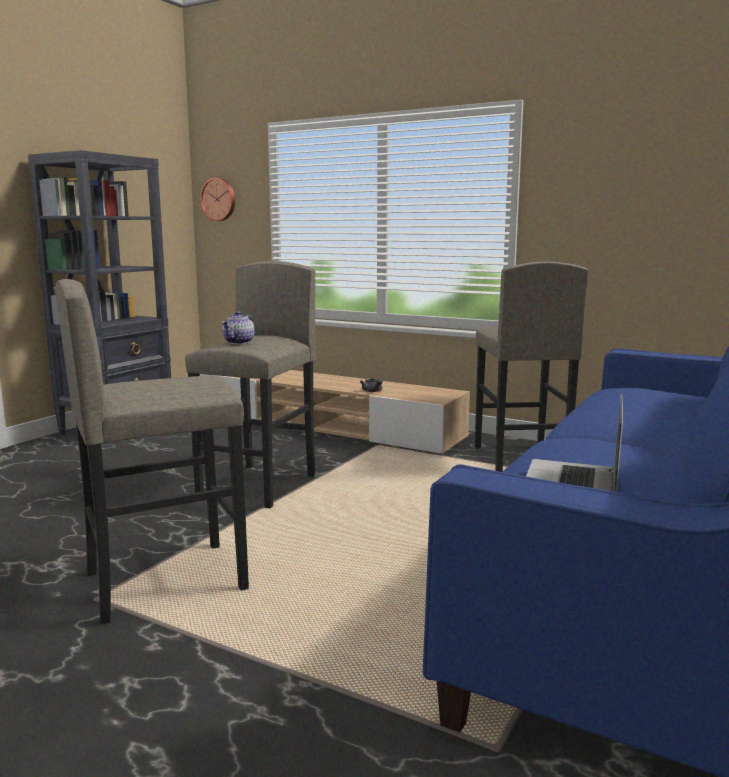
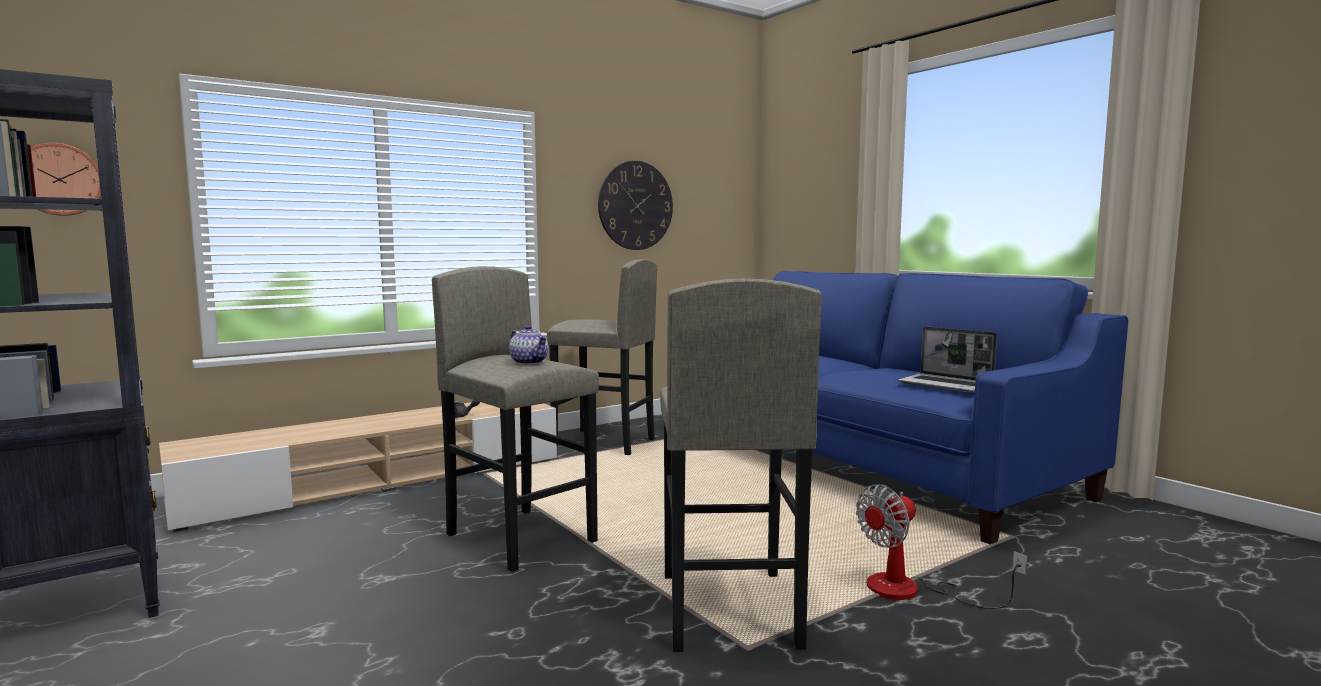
camera: 65 degrees left, 5 degrees down
none -> wall clock [598,161,673,250]
none -> fan [856,484,1027,609]

